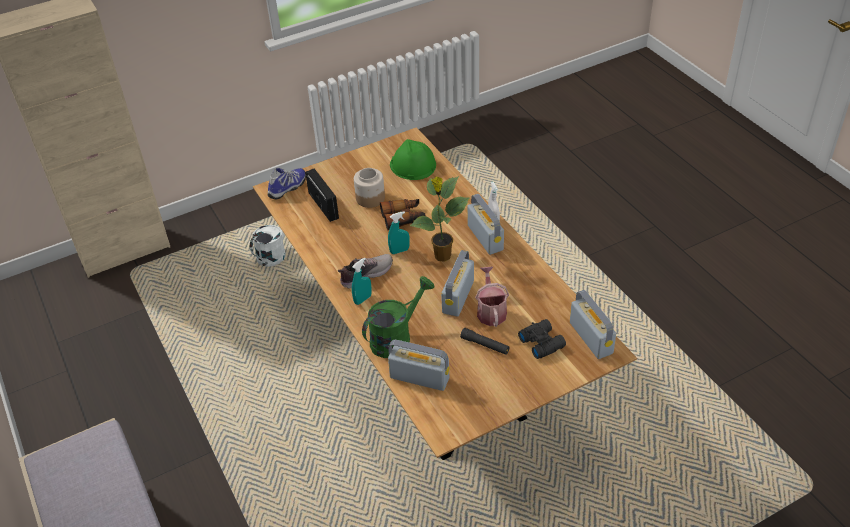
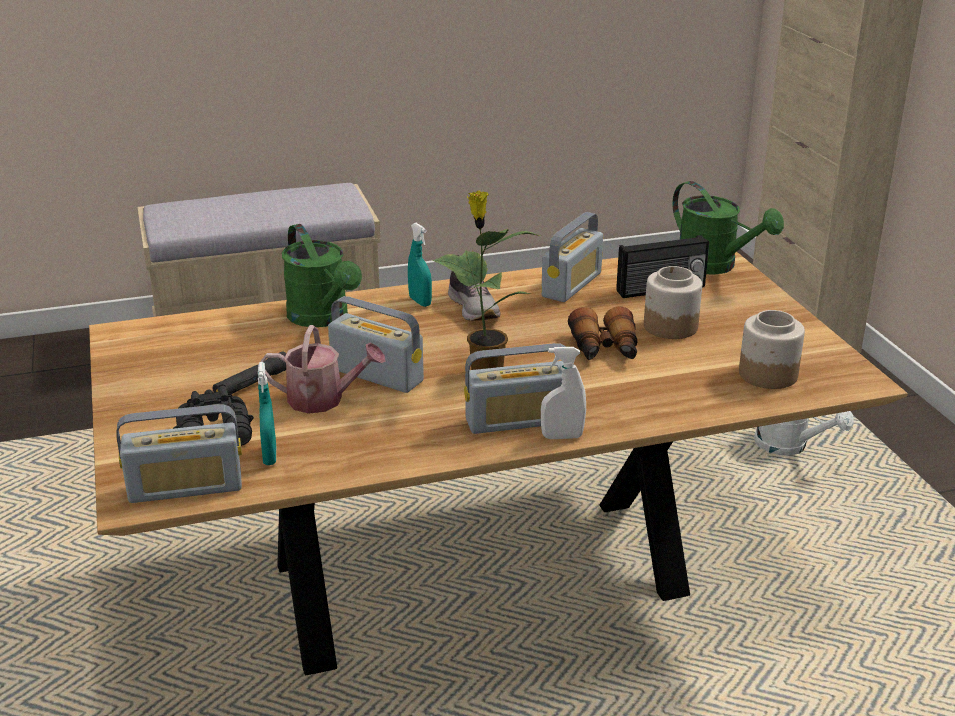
camera: 100 degrees right, 15 degrees down
shoe [268,168,306,200] -> green watering can [672,181,784,275]
turquoise spray bottle [388,211,410,254] -> turquoise spray bottle moved to [258,362,276,465]
radio [388,340,449,391] -> radio moved to [541,212,603,302]
green hard hat [390,139,436,180] -> jar [739,310,805,389]

